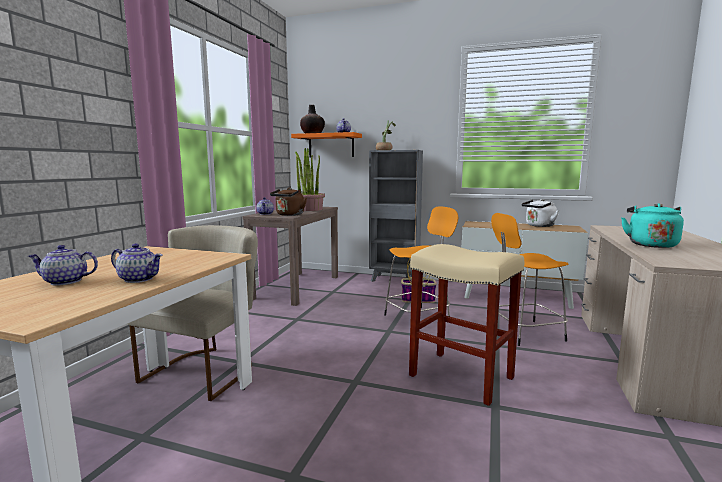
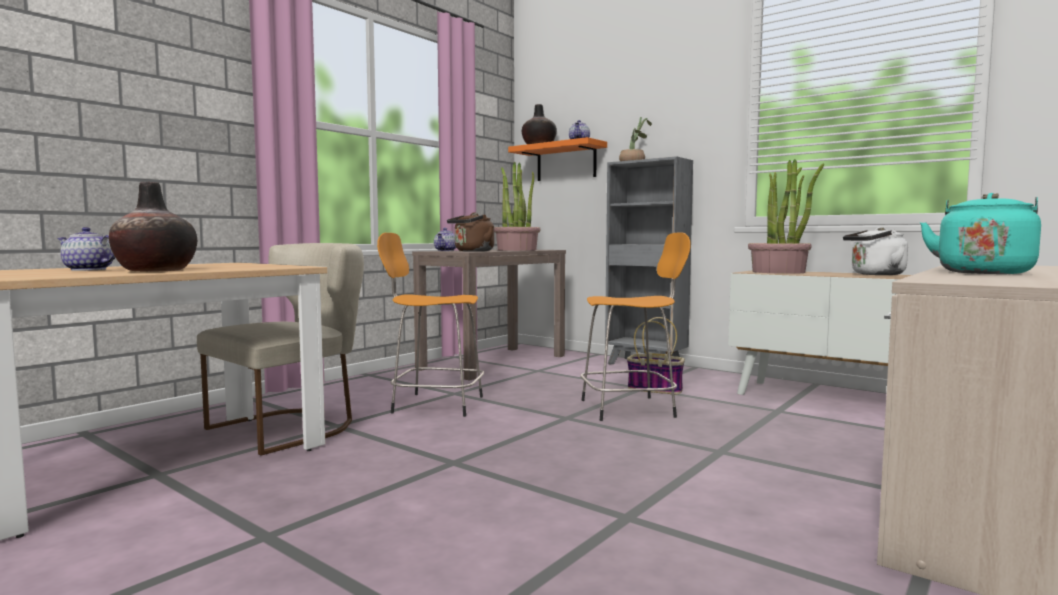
camera: 20 degrees right, 5 degrees down
teapot [111,243,163,283] -> vase [109,182,197,272]
beige stool [409,244,524,406] -> none
orange stool [491,213,569,346] -> orange stool moved to [377,233,484,417]
none -> potted plant [748,159,824,274]

